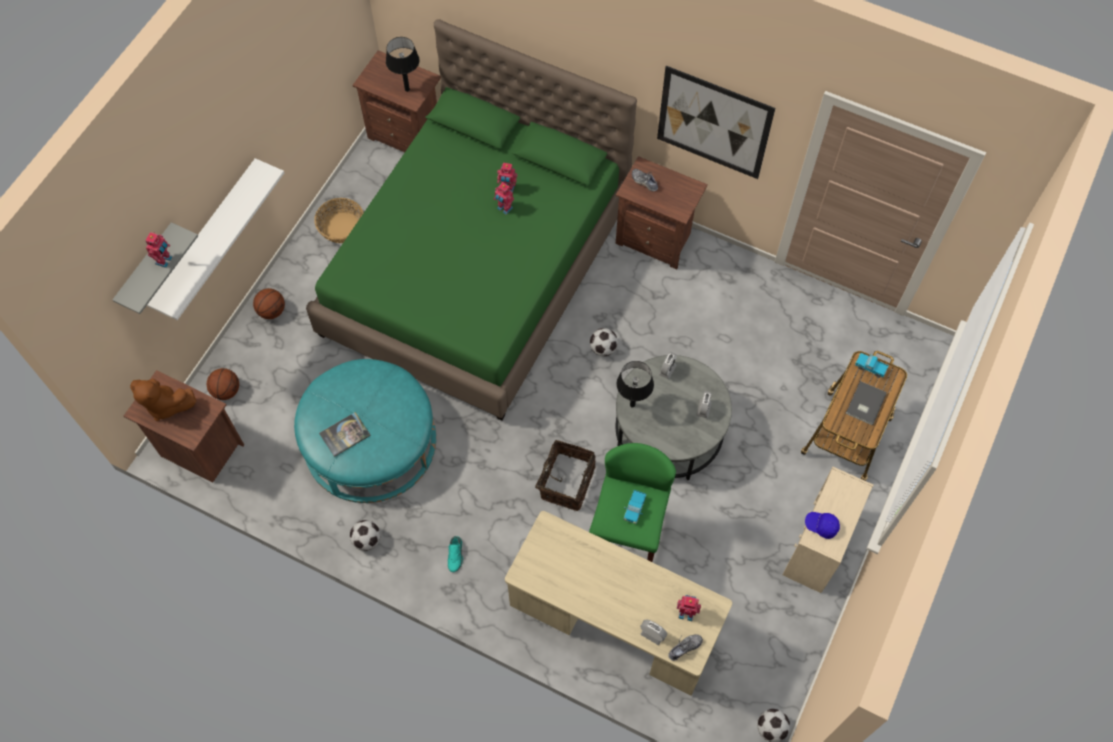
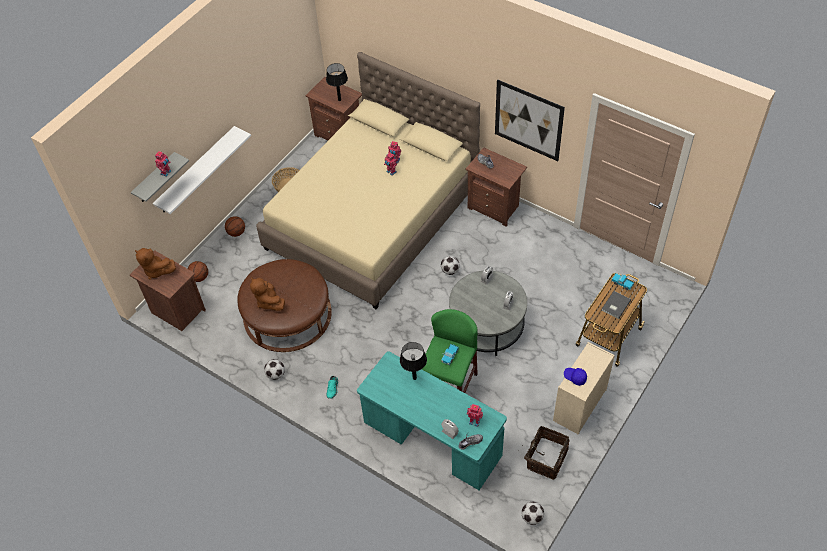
camera: 10 degrees right, 10 degrees down
turquoise ottoman [294,359,436,503] -> brown ottoman [237,259,332,352]
green bed [306,19,637,421] -> beige bed [256,52,480,309]
book [319,412,371,457] -> brown plush toy [250,277,285,311]
beige desk [505,511,732,696] -> turquoise desk [357,351,507,490]
basket [535,440,596,511] -> basket moved to [518,426,570,480]
black table lamp [616,361,654,408] -> black table lamp moved to [400,342,427,380]

